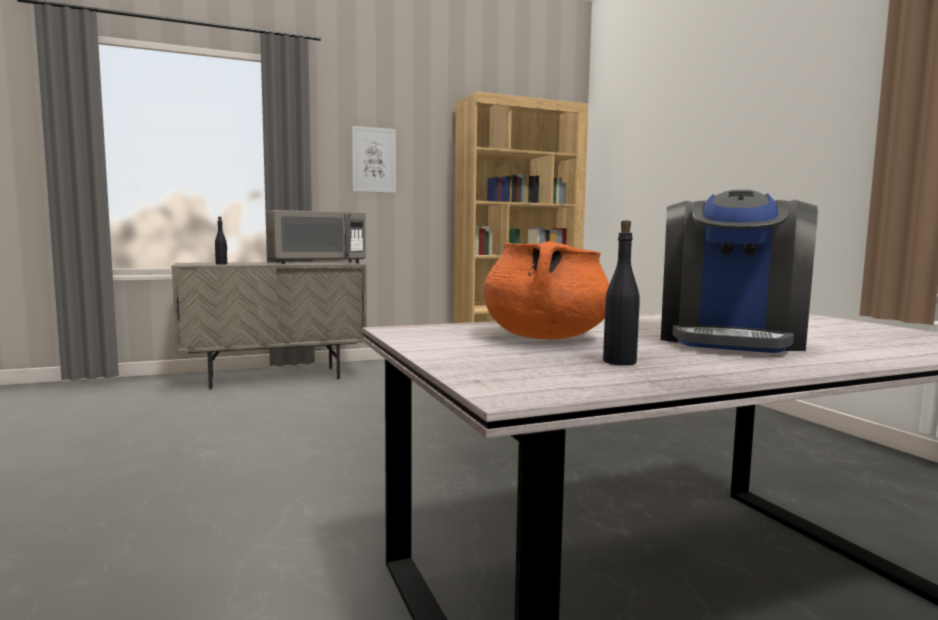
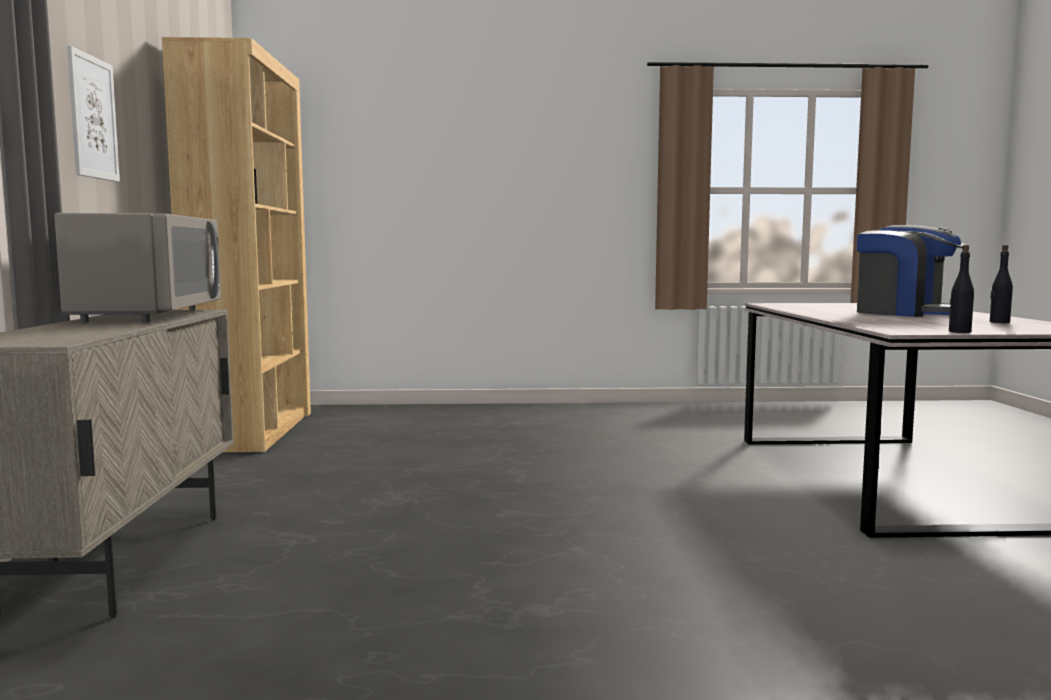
camera: 70 degrees left, 0 degrees up
black bottle [215,217,227,265] -> black bottle moved to [949,245,974,333]
orange cooking pot [483,241,609,340] -> none

